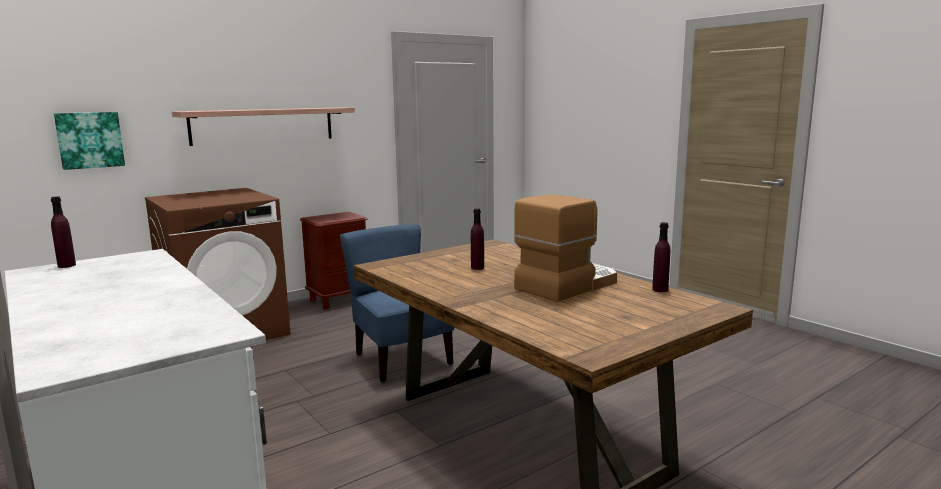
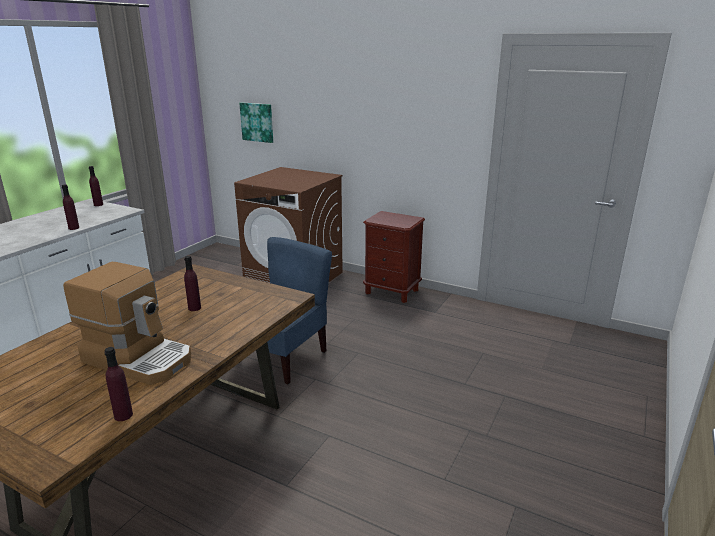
camera: 65 degrees right, 10 degrees up
shelf [172,108,355,146] -> none
none -> purple bottle [62,185,79,230]

